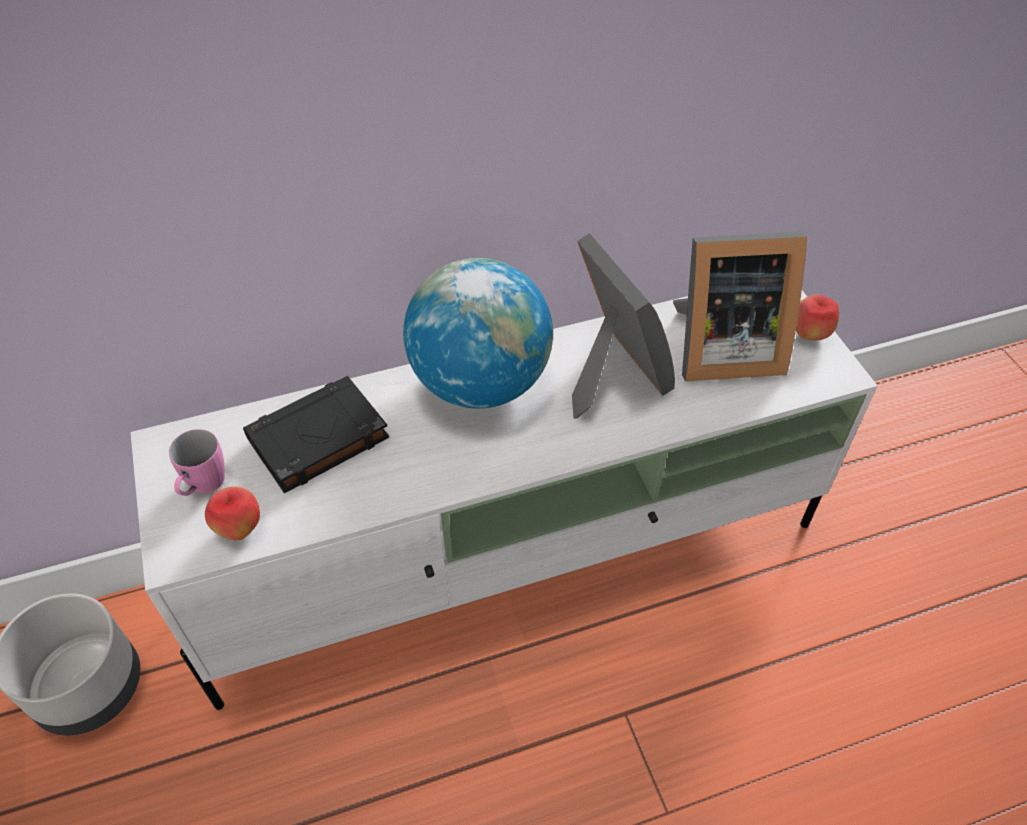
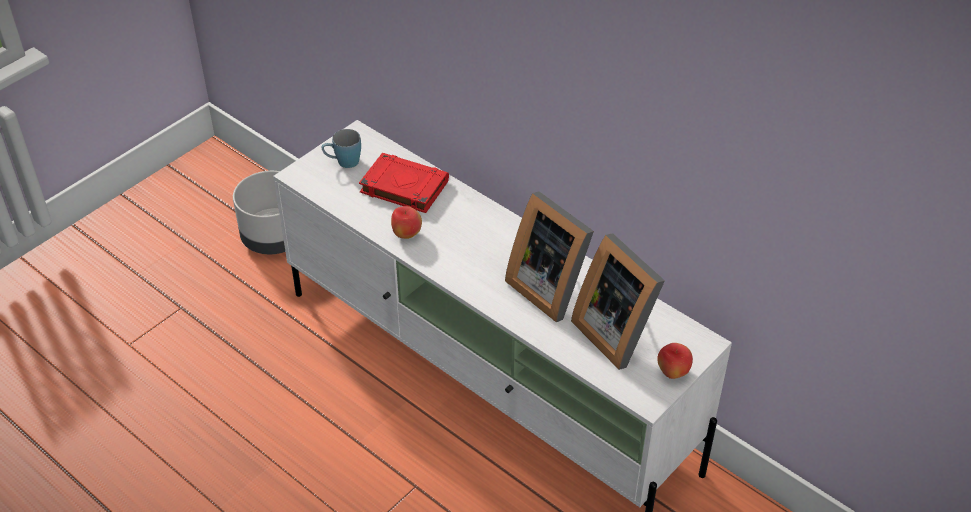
camera: 60 degrees right, 5 degrees down
pink mug [169,429,225,496] -> blue mug [321,129,361,168]
apple [205,486,260,540] -> apple moved to [391,206,422,239]
black book [243,376,389,493] -> red book [359,153,449,213]
globe [403,258,553,409] -> none
picture frame [572,233,675,419] -> picture frame turned 105 degrees clockwise [505,191,594,322]

